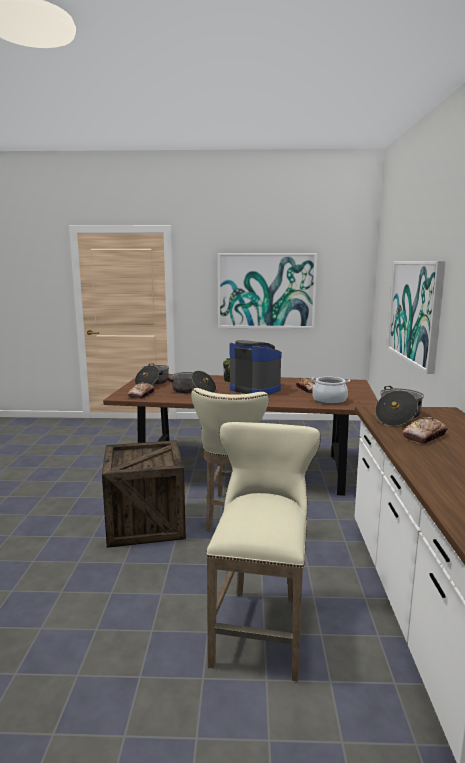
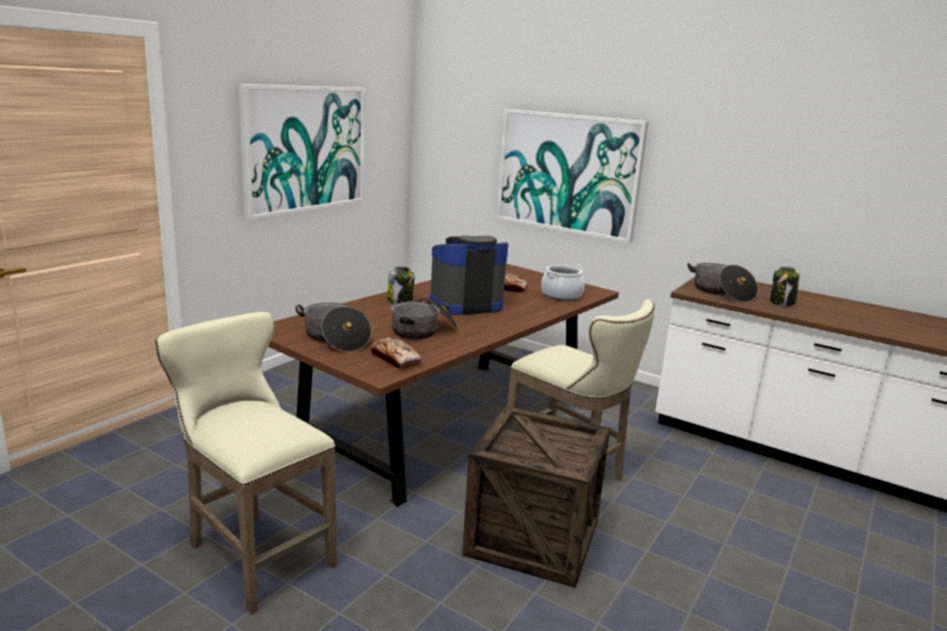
camera: 60 degrees left, 5 degrees up
beige stool [206,422,321,681] -> beige stool moved to [155,312,337,614]
bread [403,417,448,444] -> jar [770,267,799,306]

